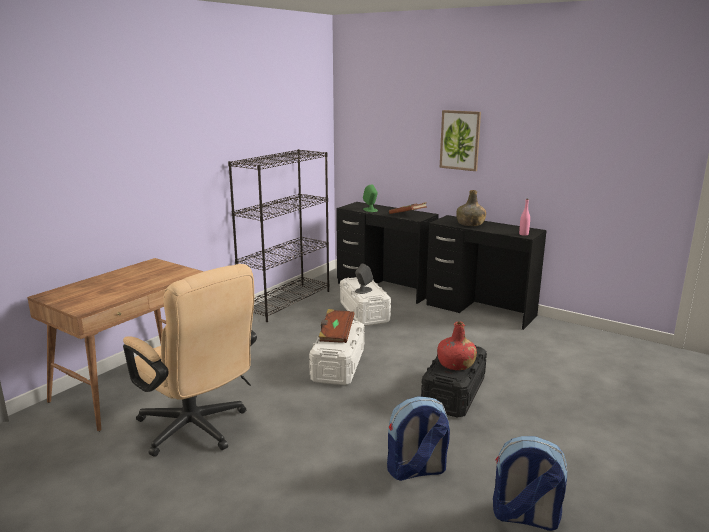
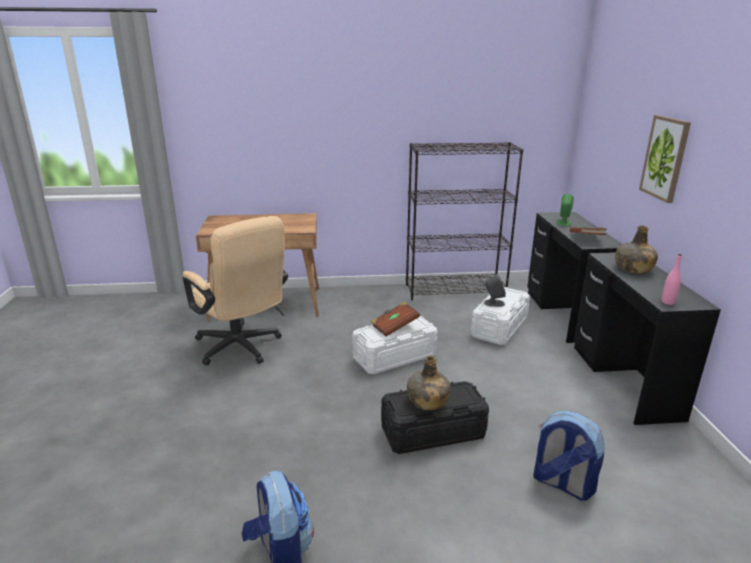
camera: 50 degrees right, 5 degrees up
beige office chair [123,264,257,456] -> beige office chair turned 45 degrees counterclockwise [183,216,288,365]
backpack [387,396,450,481] -> backpack moved to [533,411,605,501]
red bottle [437,321,477,370] -> green bottle [407,356,451,411]

